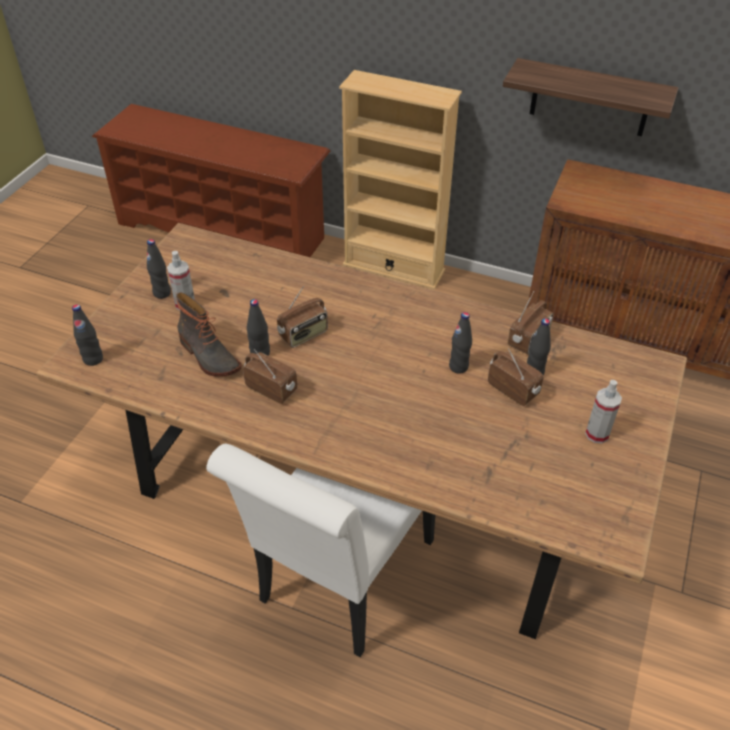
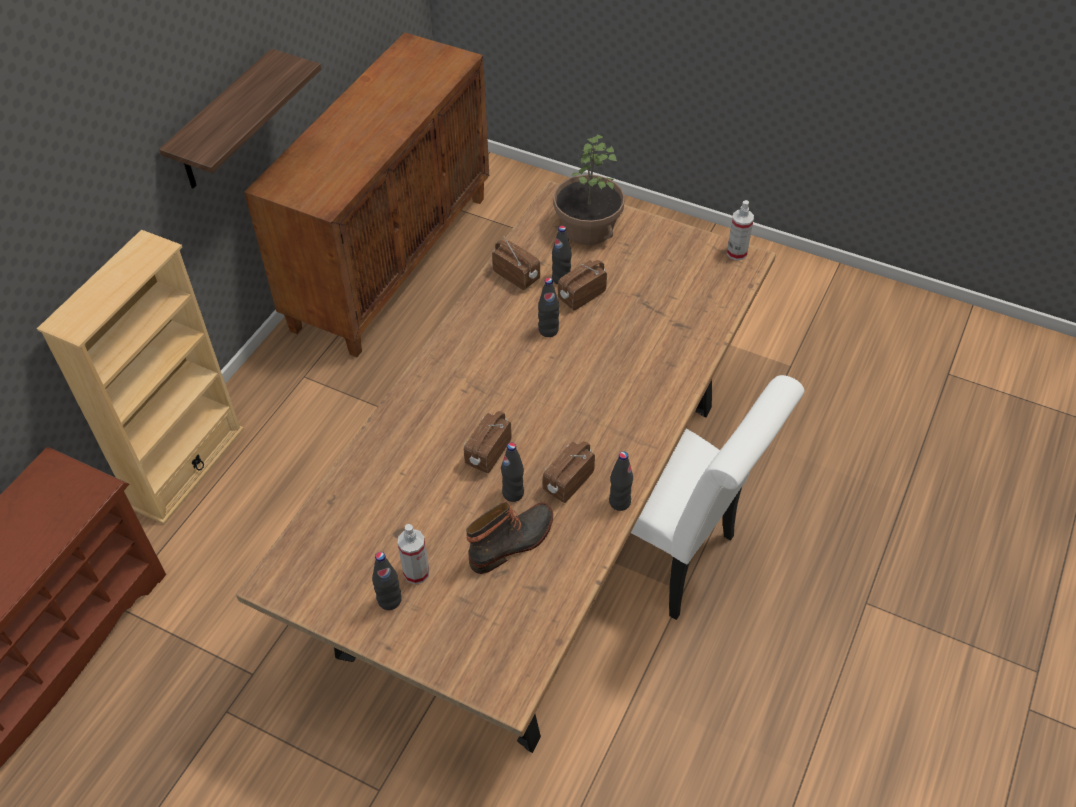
camera: 85 degrees left, 5 degrees up
black bottle [72,304,103,366] -> black bottle moved to [609,451,633,511]
radio [277,286,328,348] -> radio turned 120 degrees counterclockwise [464,411,512,473]
spray bottle [585,380,622,443] -> spray bottle moved to [727,200,754,260]
none -> potted plant [553,134,625,245]

